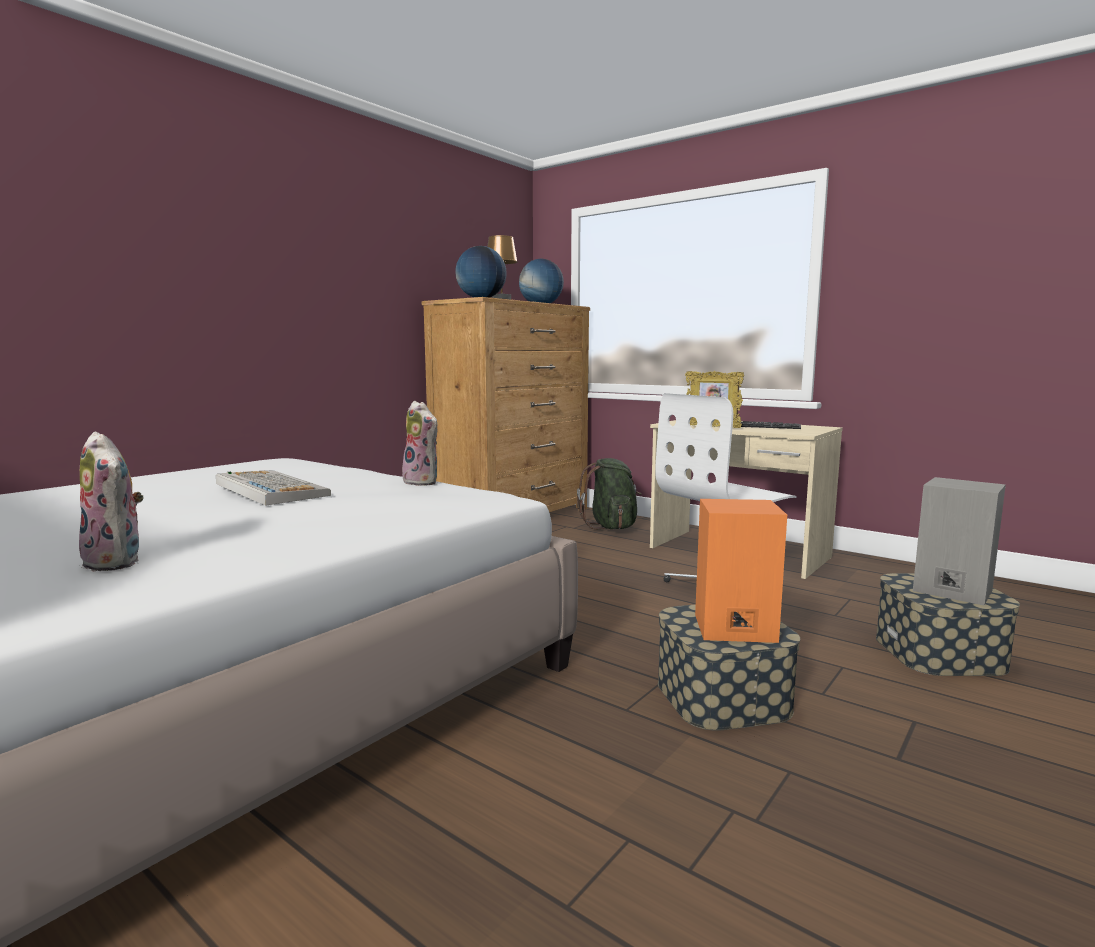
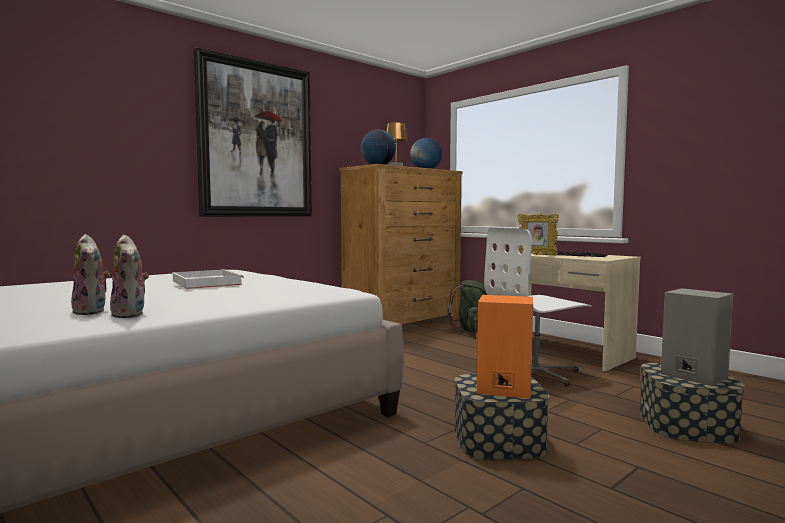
camera: 10 degrees right, 5 degrees down
keyboard [216,470,331,506] -> white tray [173,269,244,289]
plush toy [402,401,437,486] -> plush toy moved to [110,235,149,318]
none -> picture [193,48,312,217]

